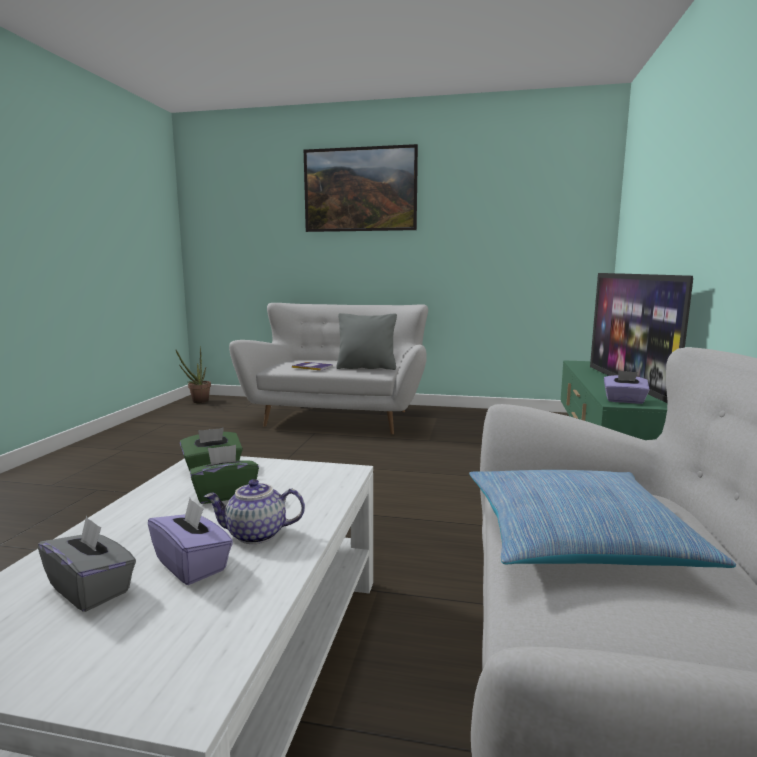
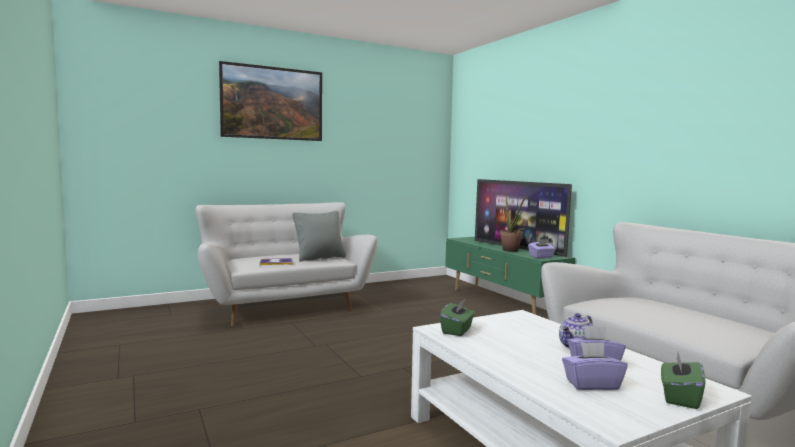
camera: 40 degrees left, 5 degrees down
grey tissue box [38,516,136,612] -> purple tissue box [562,342,628,390]
potted plant [176,346,211,403] -> potted plant moved to [500,194,527,252]
green tissue box [190,445,259,504] -> green tissue box moved to [661,352,705,409]
pillow [469,470,736,568] -> none

